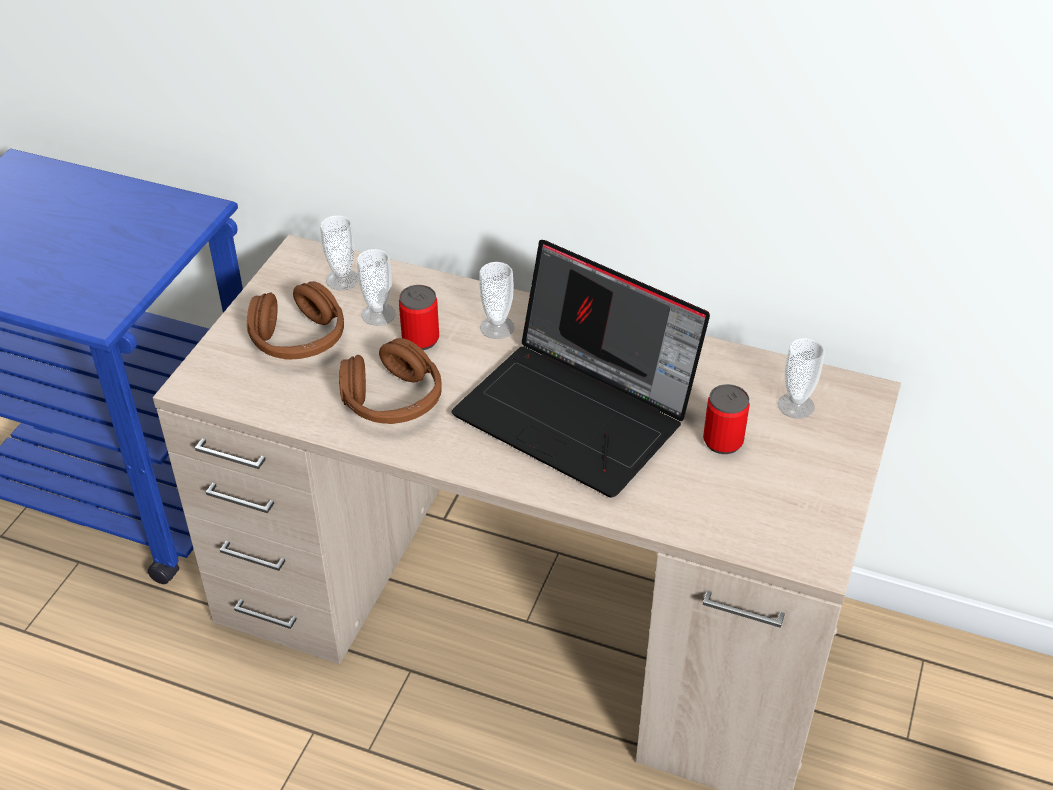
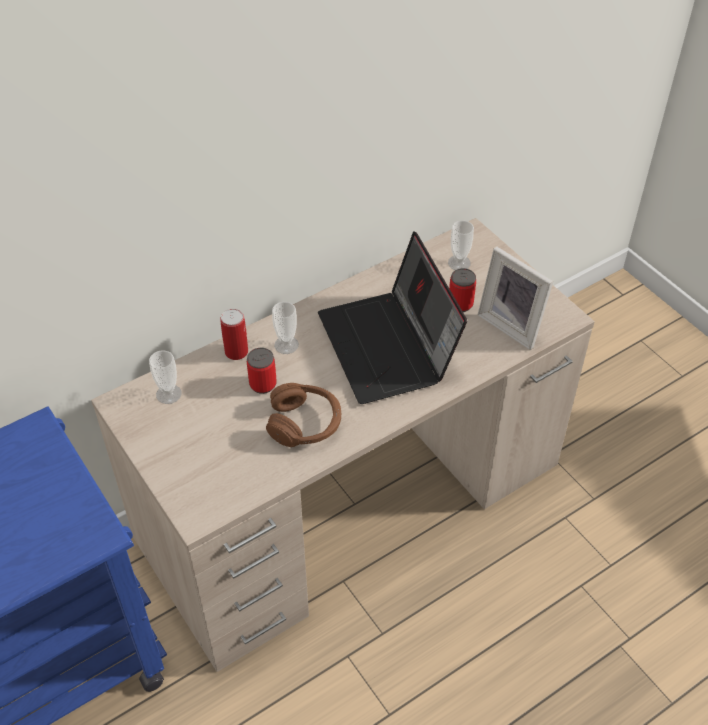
camera: 55 degrees left, 5 degrees up
brown headphones [247,281,344,360] -> none
cup [357,249,396,326] -> none
laptop [451,240,710,498] -> laptop turned 90 degrees clockwise [318,231,467,404]
none -> can [220,309,248,360]
none -> picture frame [478,247,553,350]

